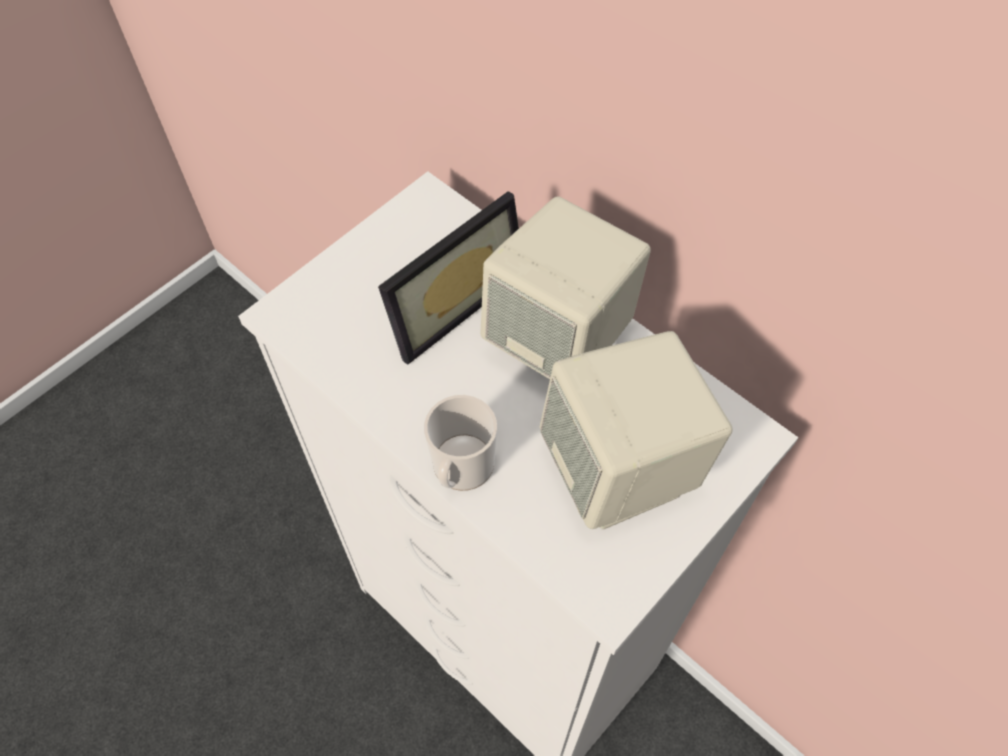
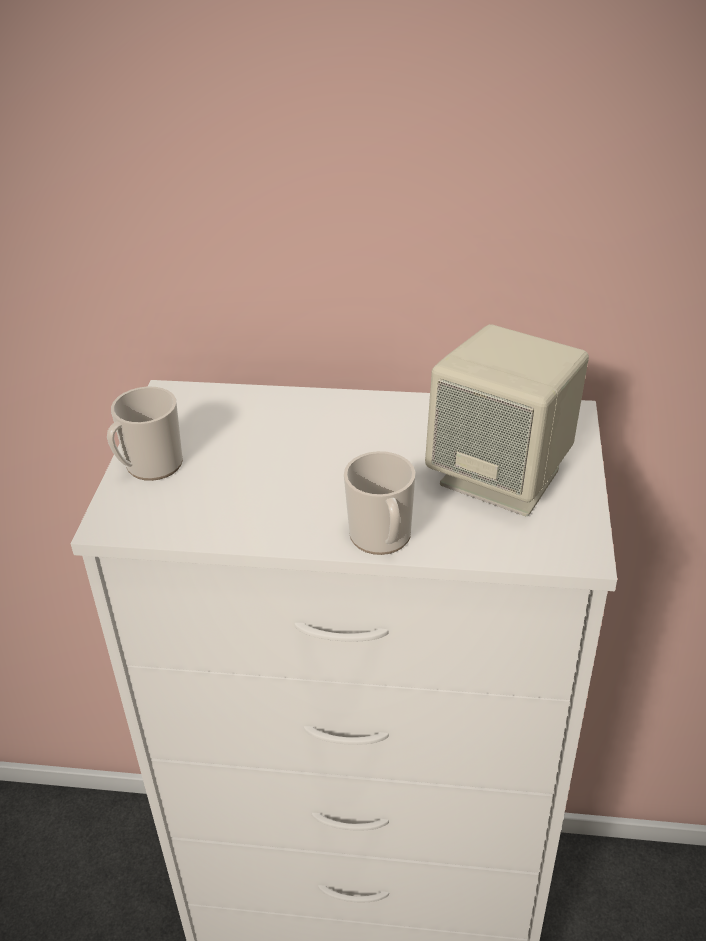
camera: 35 degrees left, 20 degrees down
picture frame [378,191,519,364] -> none
beige speaker [480,196,651,379] -> none
none -> mug [107,387,183,481]

